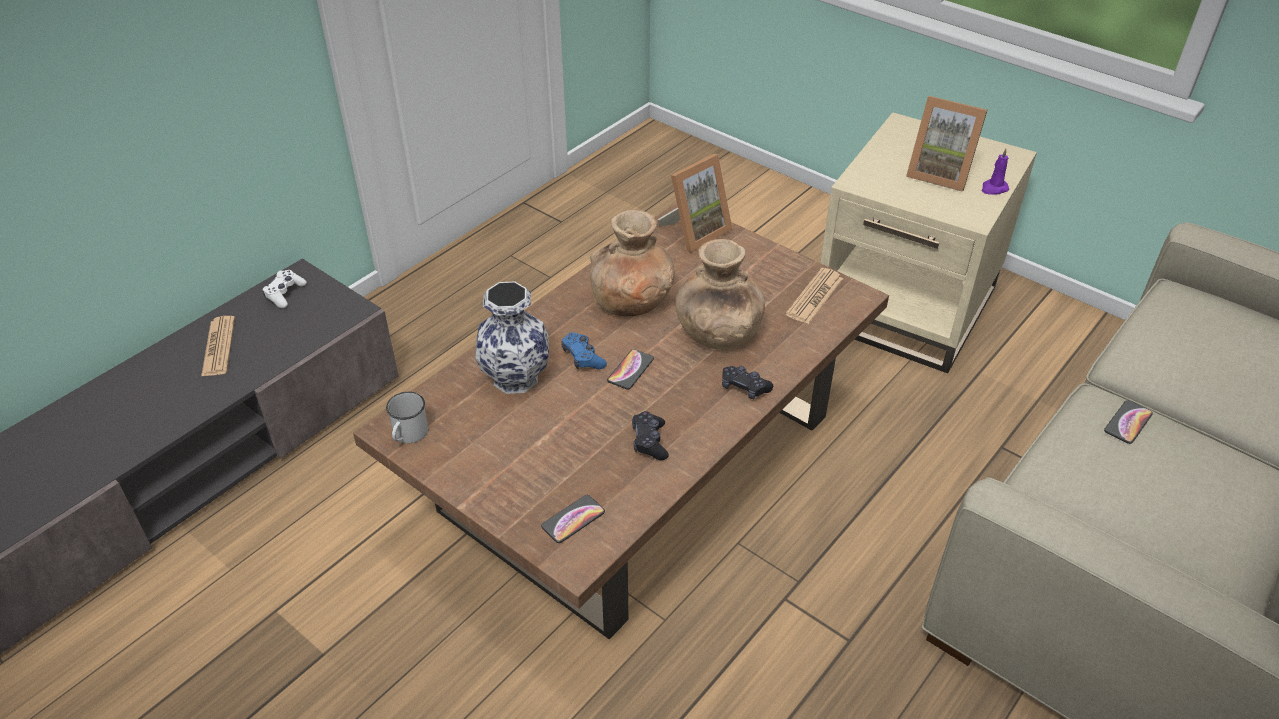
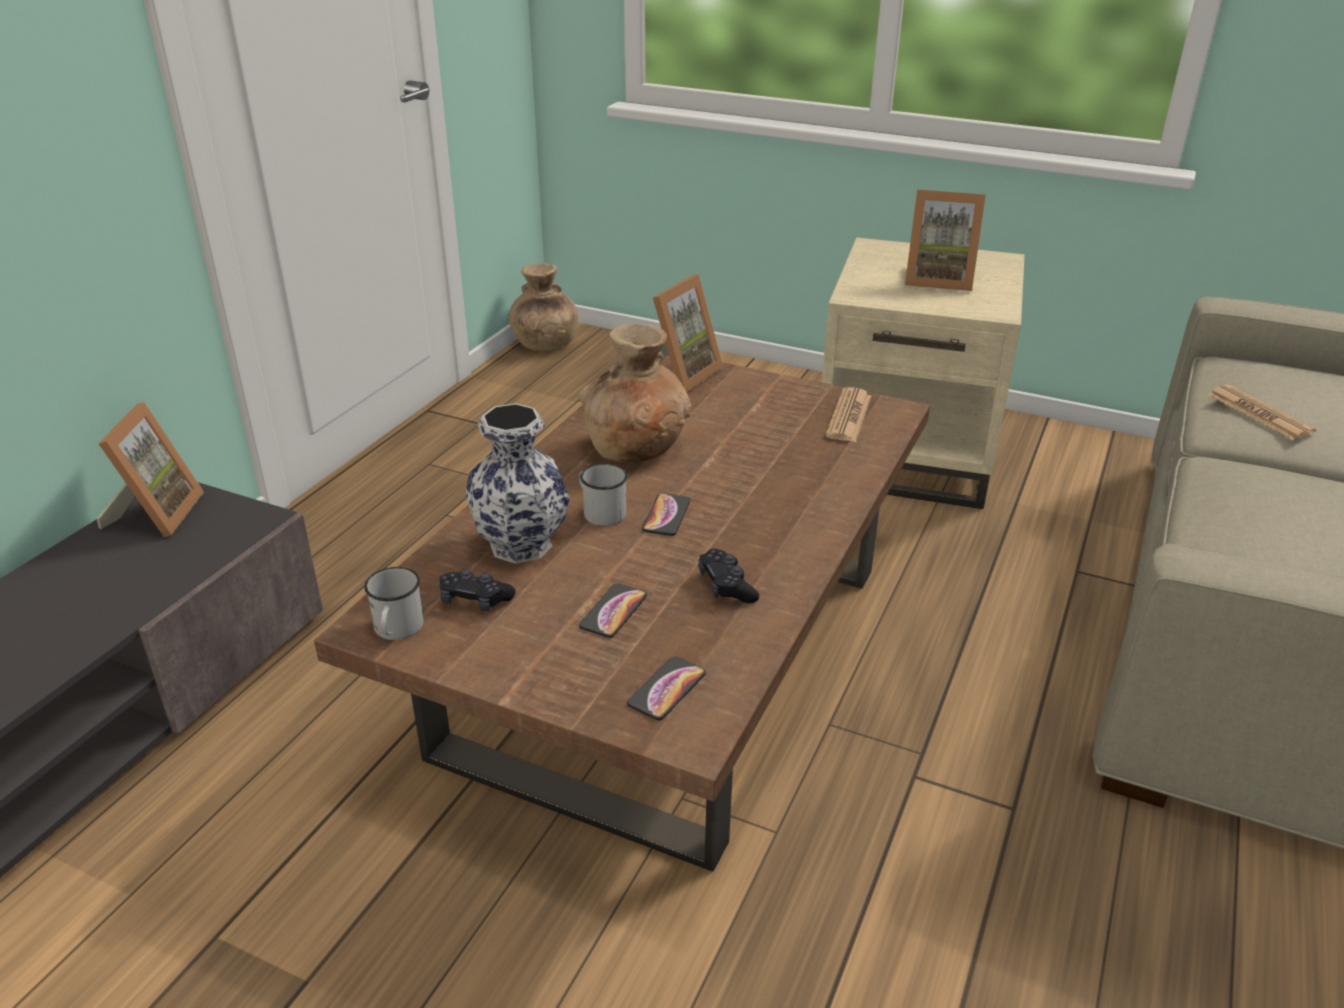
camera: 15 degrees left, 10 degrees down
newspaper [201,316,235,376] -> newspaper moved to [1208,385,1316,440]
white game controller [262,270,307,308] -> picture frame [97,402,204,537]
blue game controller [561,332,607,369] -> white mug [579,464,628,526]
brown vase [675,239,765,349] -> brown vase moved to [509,263,578,351]
black game controller [722,366,773,399] -> black game controller moved to [439,569,516,611]
purple candle [982,148,1009,194] -> none
phone [1104,400,1153,444] -> phone moved to [579,583,647,638]

